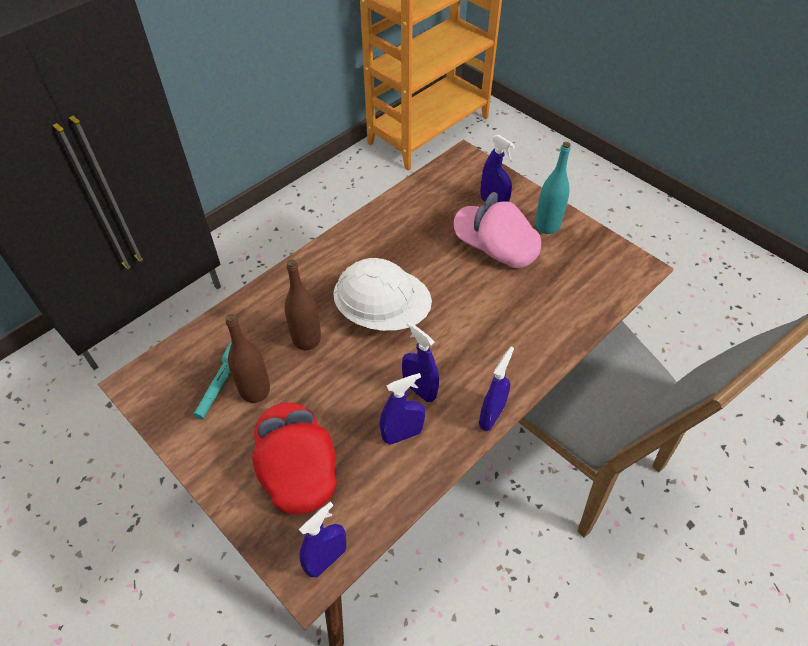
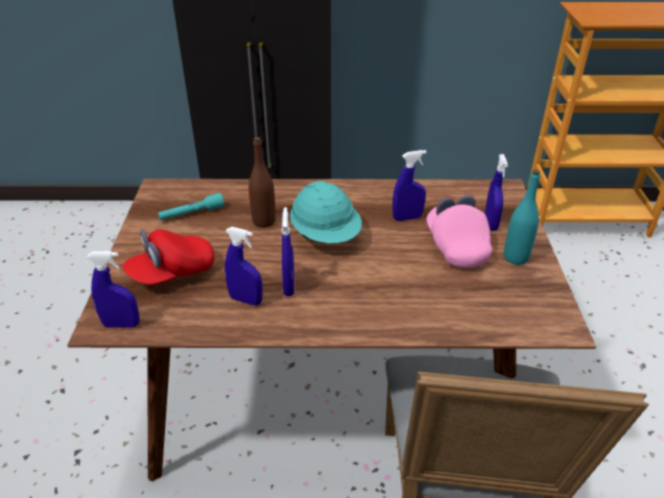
camera: 45 degrees right, 15 degrees down
brown bottle [226,314,270,403] -> none
red cap [252,402,337,514] -> red cap turned 150 degrees counterclockwise [123,229,215,285]
white hard hat [333,258,432,331] -> turquoise hard hat [290,181,362,243]
blue spray bottle [479,347,514,431] -> blue spray bottle moved to [392,150,427,221]

